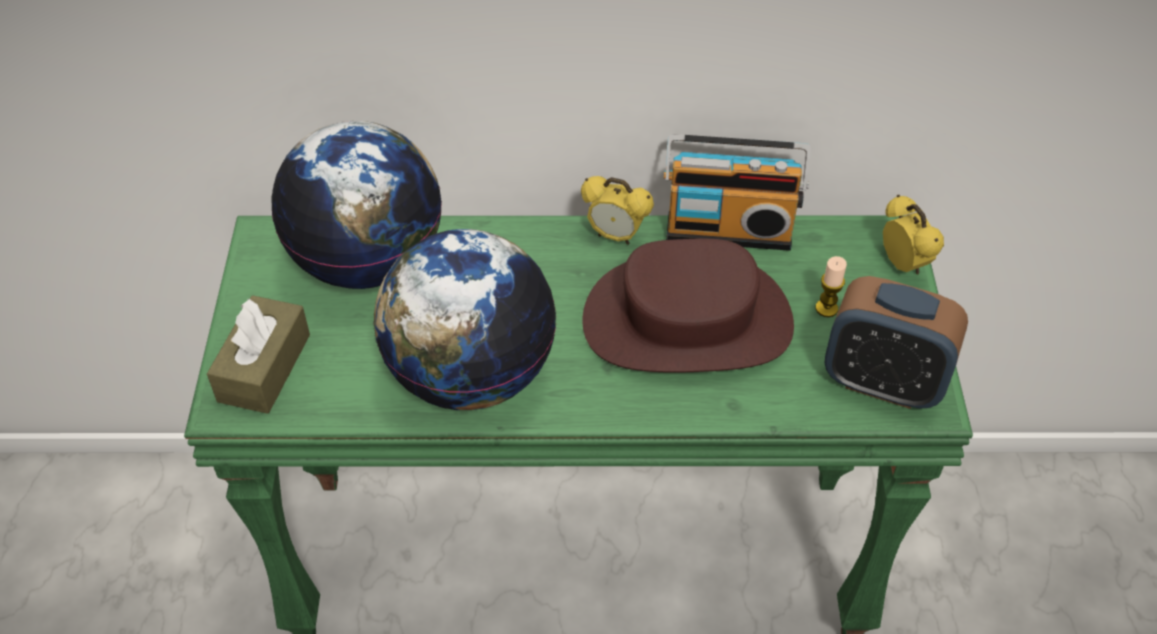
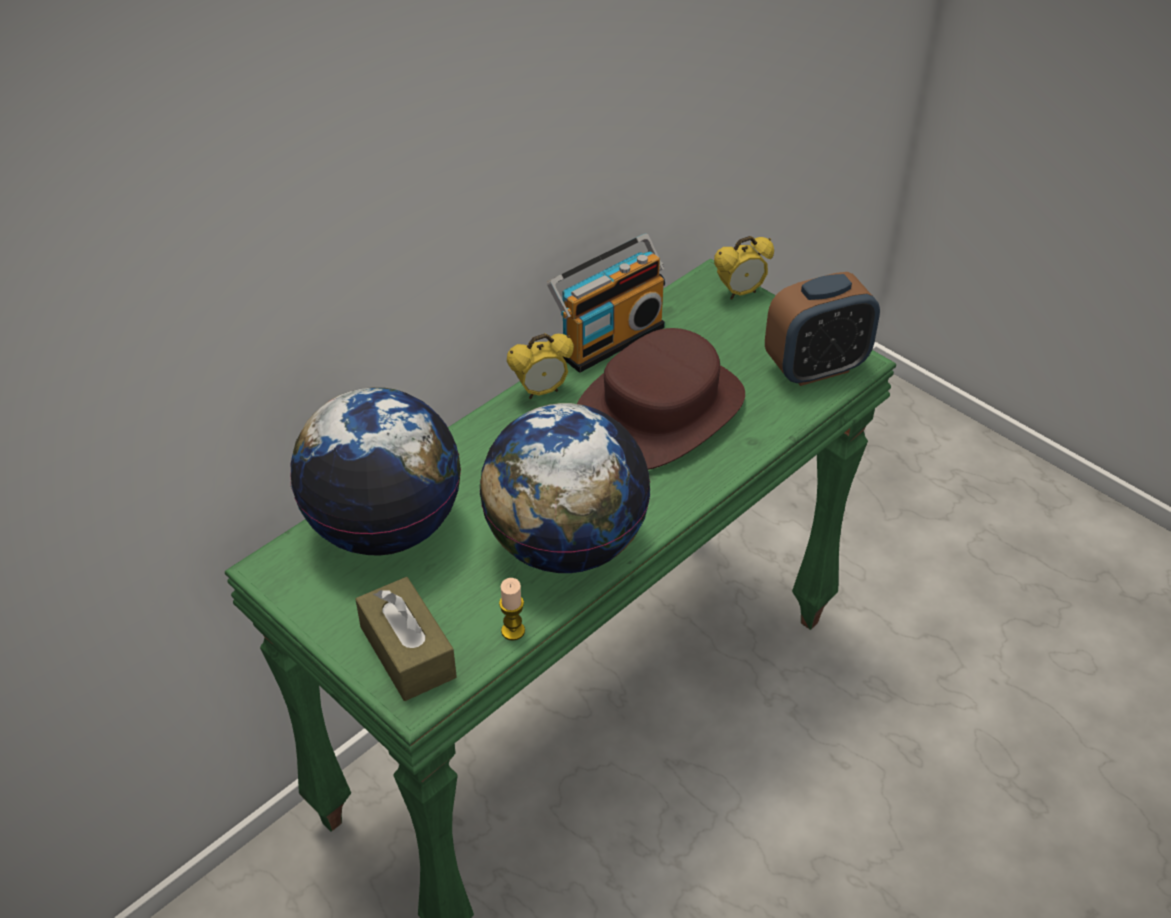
camera: 45 degrees left, 5 degrees down
candle [815,256,847,317] -> candle moved to [499,578,525,641]
alarm clock [883,195,944,275] -> alarm clock turned 135 degrees clockwise [714,236,774,300]

